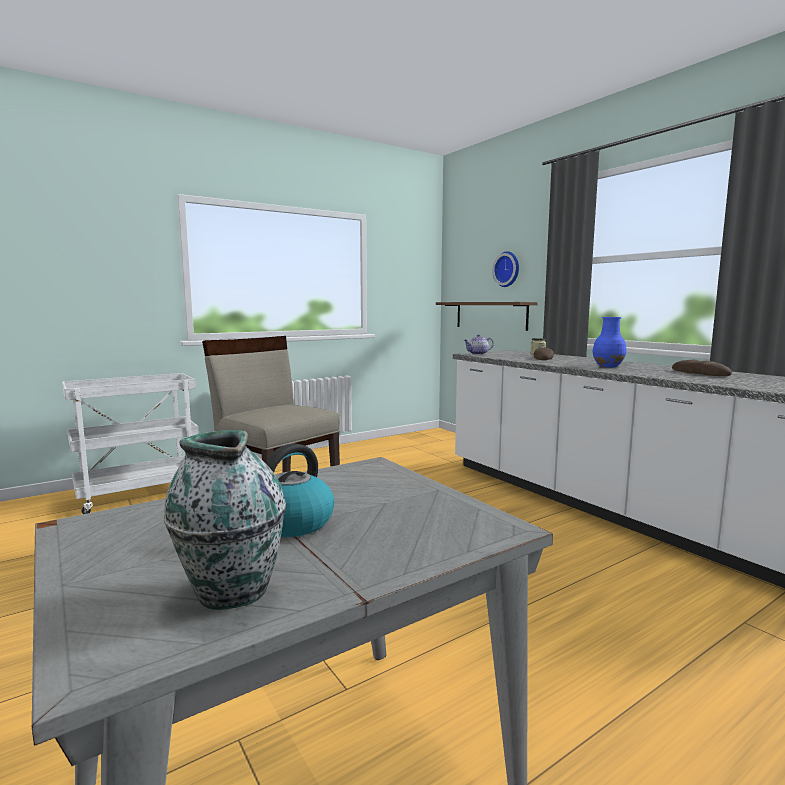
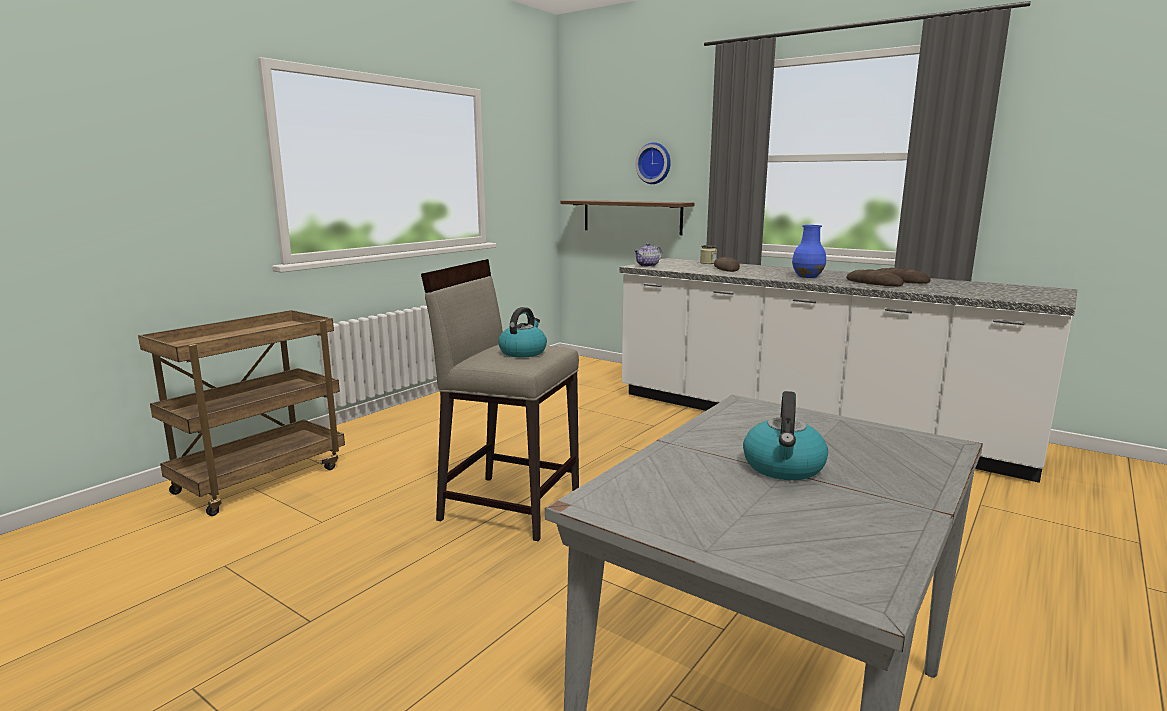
camera: 20 degrees left, 5 degrees up
white cart [62,373,199,514] -> brown cart [138,310,345,516]
vase [164,430,286,610] -> none
none -> kettle [498,307,547,357]
none -> bread [846,269,904,286]

